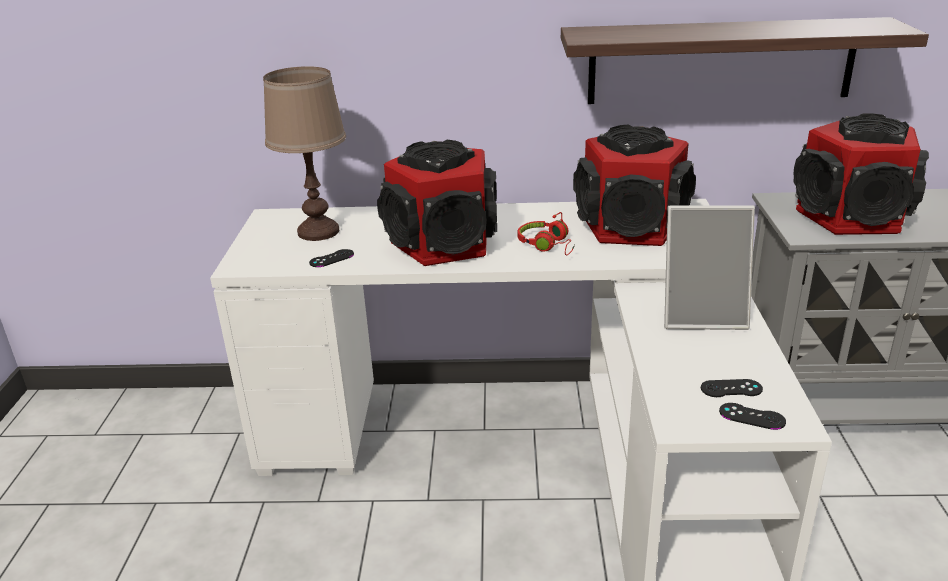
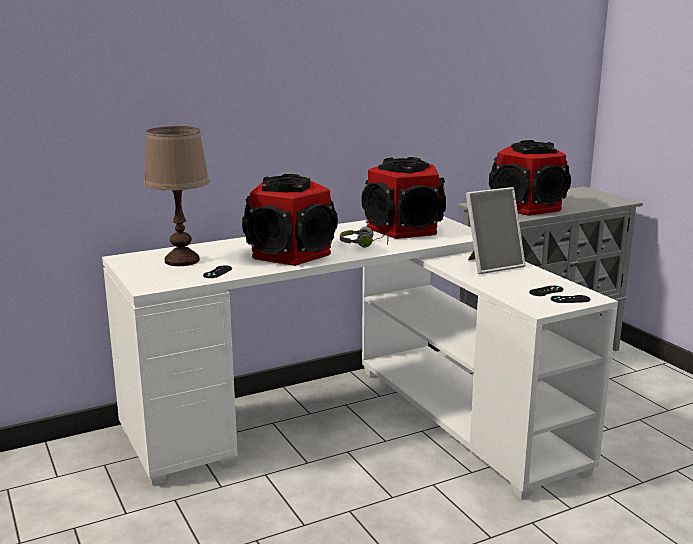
camera: 30 degrees left, 10 degrees down
red headphones [518,212,575,255] -> grey headphones [340,220,389,247]
shelf [561,17,929,104] -> none

